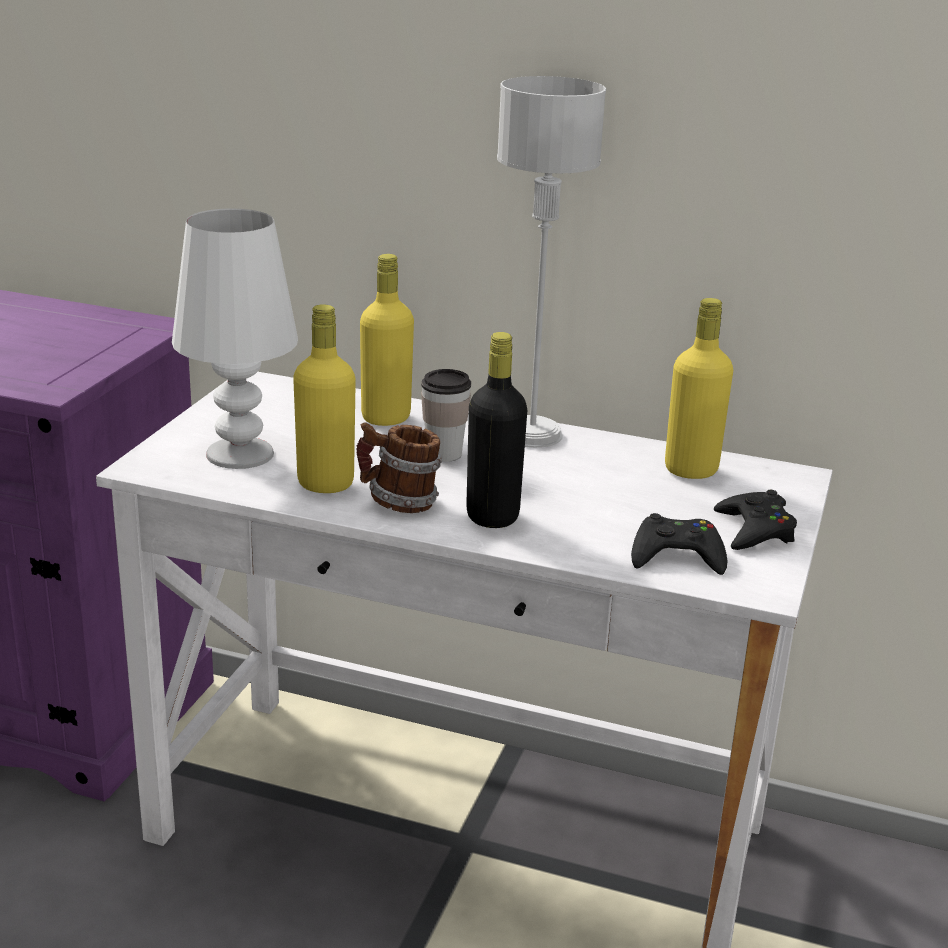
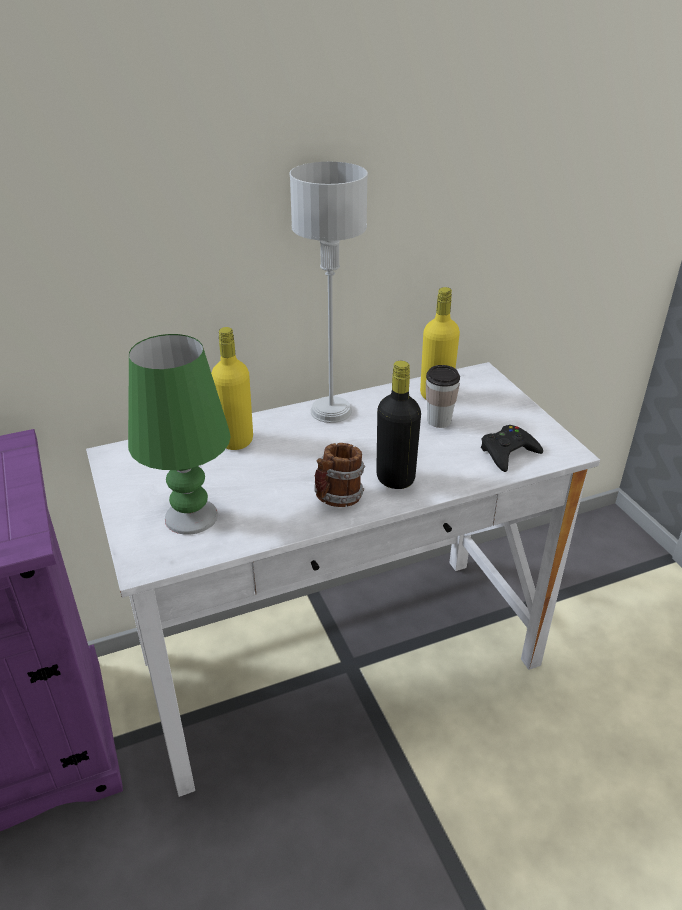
camera: 40 degrees left, 10 degrees up
white table lamp [172,208,298,469] -> green table lamp [128,334,231,535]
yellow bottle [293,304,356,493] -> none
cup [421,369,471,462] -> cup moved to [426,365,460,428]
black game controller [714,490,797,550] -> none

